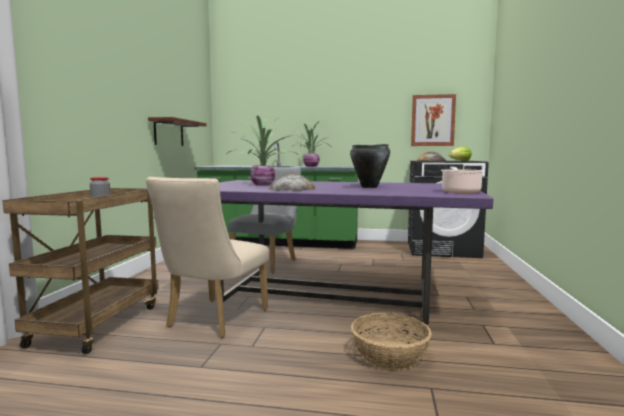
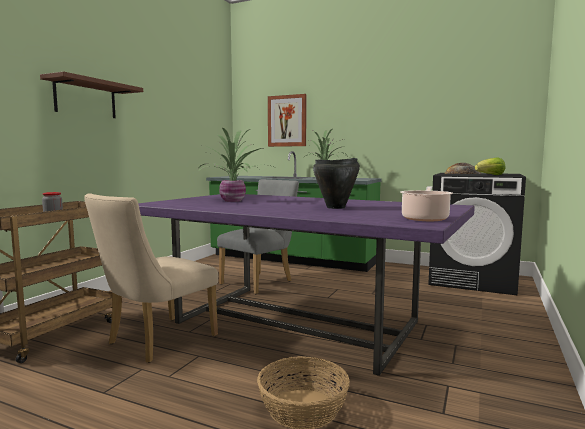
camera: 15 degrees right, 0 degrees up
brown shelf [148,117,206,146] -> brown shelf moved to [40,71,143,118]
bread [268,174,316,191] -> none
picture [411,94,456,146] -> picture moved to [268,94,307,147]

